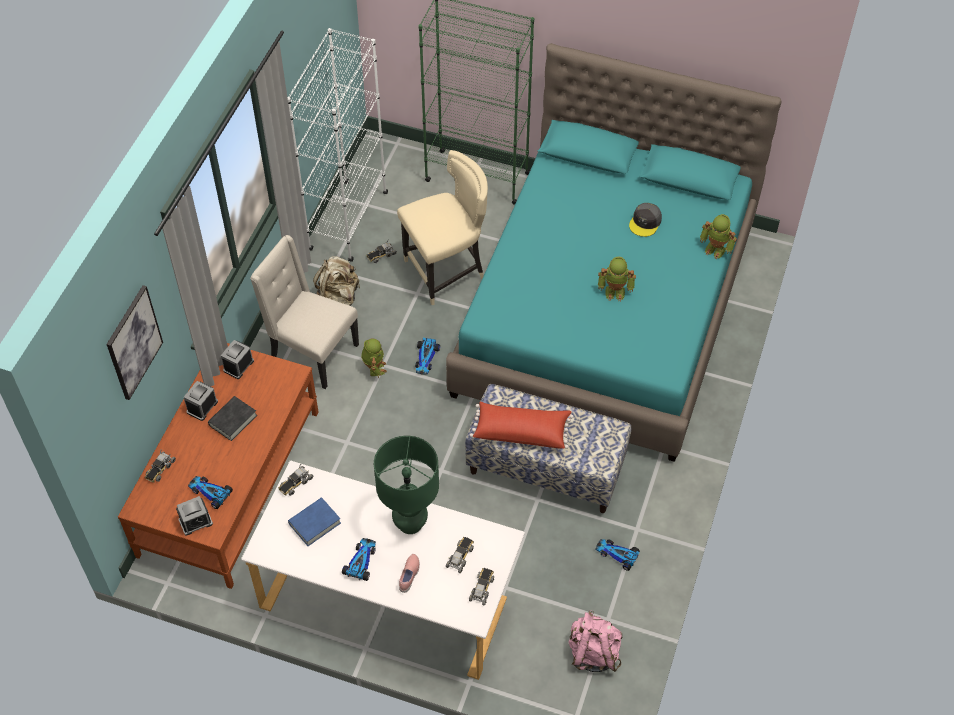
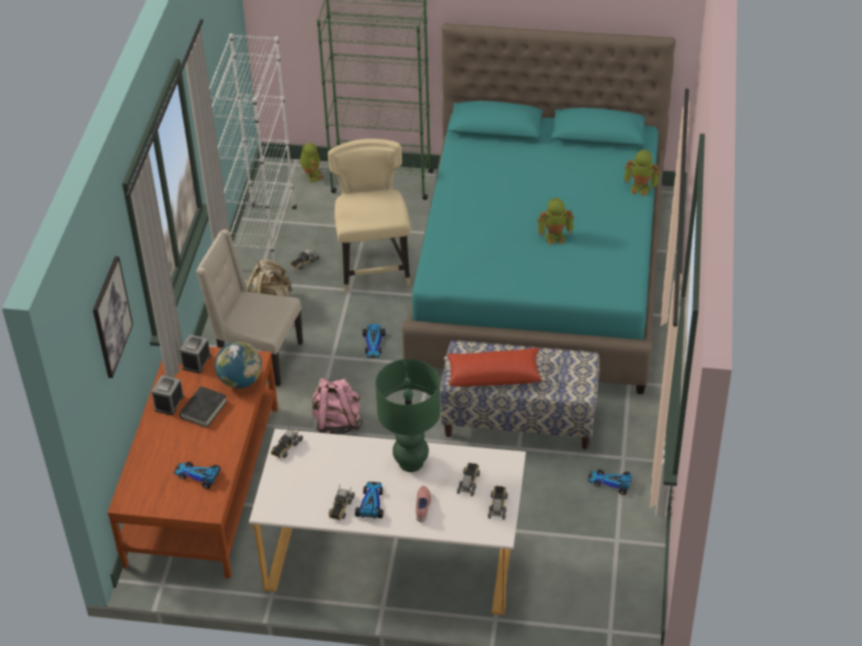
camera: 10 degrees left, 10 degrees down
toy truck [144,449,176,483] -> toy truck moved to [329,485,355,520]
alarm clock [176,496,213,536] -> none
blue book [288,497,341,546] -> none
toy robot [361,339,387,378] -> toy robot moved to [300,143,324,182]
beige chair [397,150,488,305] -> beige chair turned 60 degrees counterclockwise [328,139,411,292]
pink backpack [568,610,623,672] -> pink backpack moved to [312,378,363,434]
grey cap [629,203,662,237] -> none
none -> globe [215,342,262,388]

